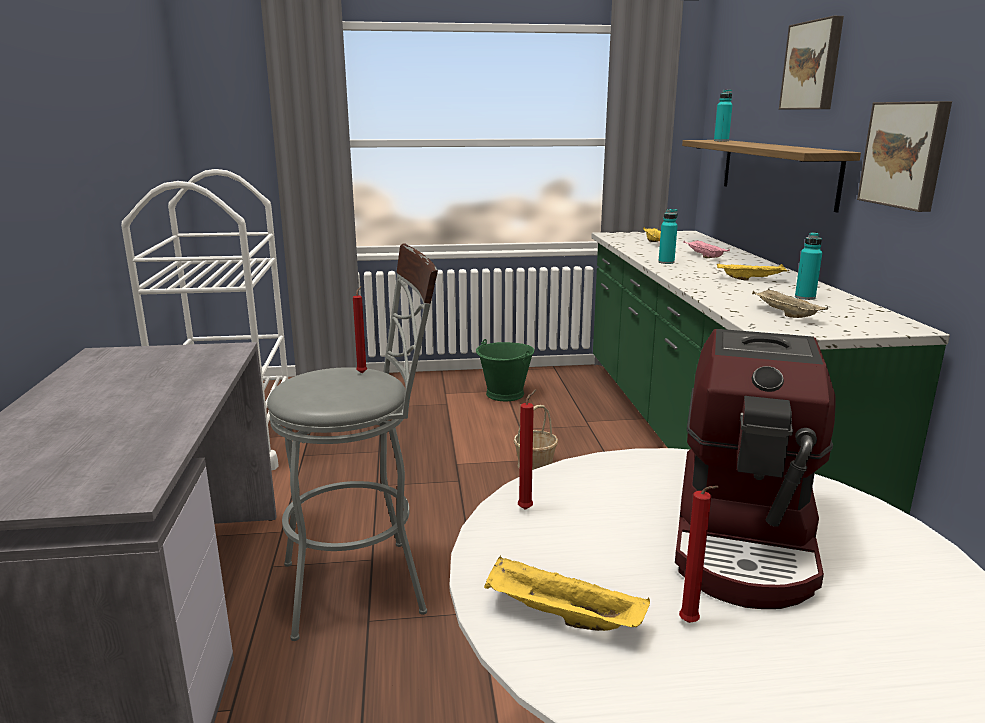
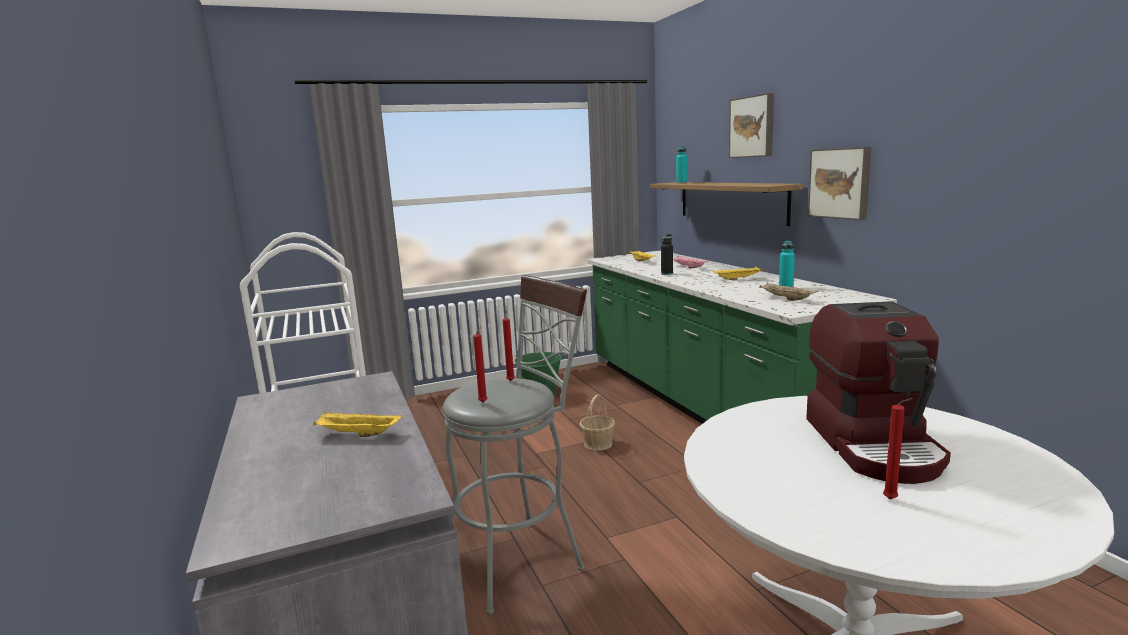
camera: 15 degrees left, 5 degrees down
yellow tray [484,556,650,631] -> yellow tray moved to [313,412,403,437]
red candle [518,389,537,510] -> red candle moved to [473,326,488,402]
turquoise bottle [658,209,678,264] -> black bottle [661,234,673,275]

